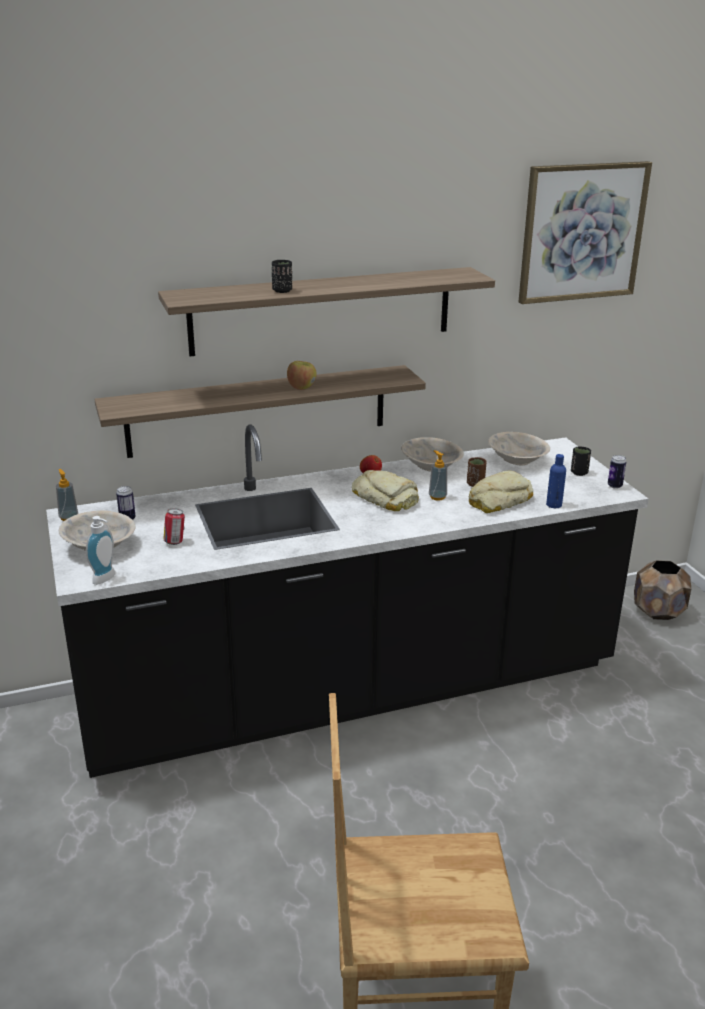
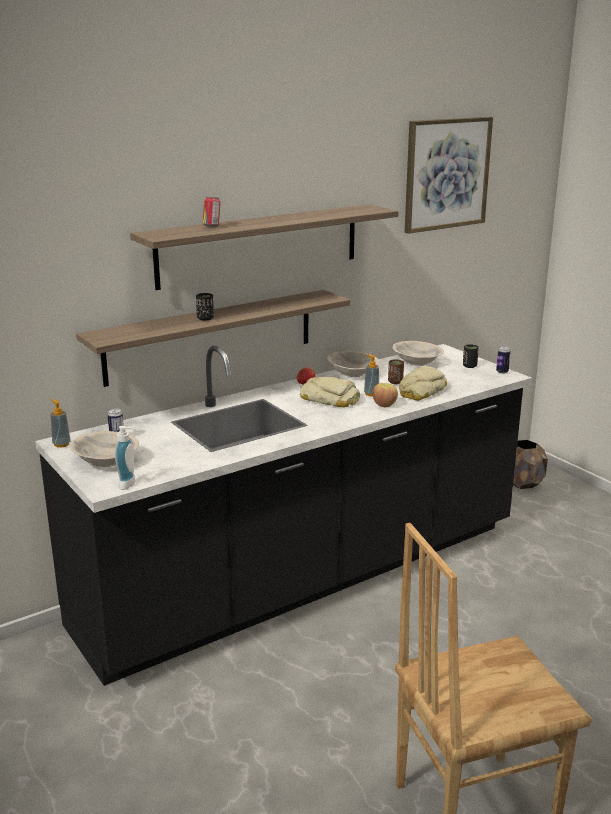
camera: 15 degrees left, 5 degrees down
can [164,508,185,545] -> can moved to [203,197,220,227]
black cup [272,260,292,293] -> black cup moved to [196,293,214,321]
apple [287,361,317,390] -> apple moved to [373,383,398,407]
blue bottle [546,454,566,508] -> none

